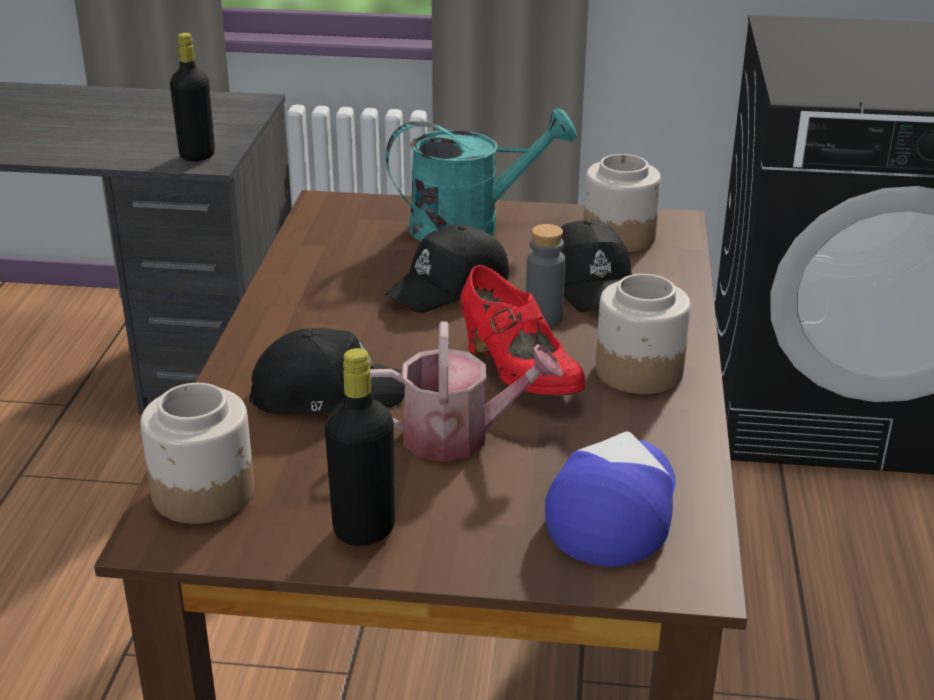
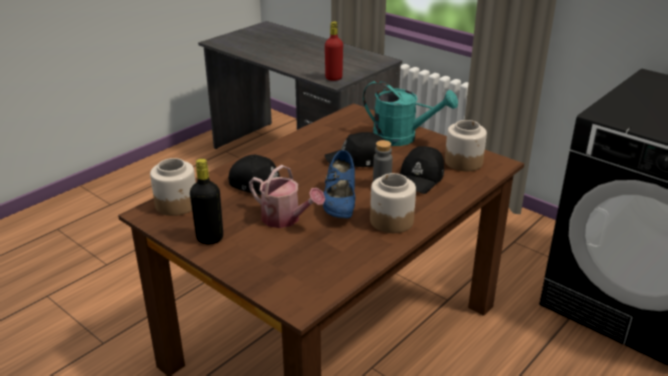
camera: 35 degrees right, 0 degrees up
black bottle [170,33,215,161] -> red bottle [325,22,343,81]
red shoe [460,265,585,396] -> blue shoe [323,150,355,219]
cap [545,431,676,567] -> none

